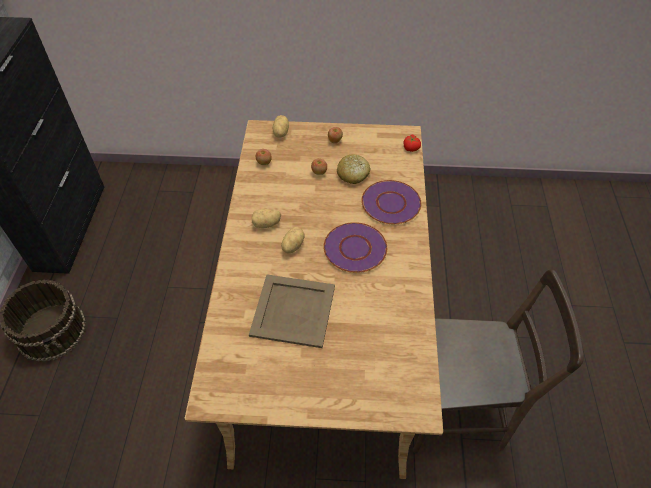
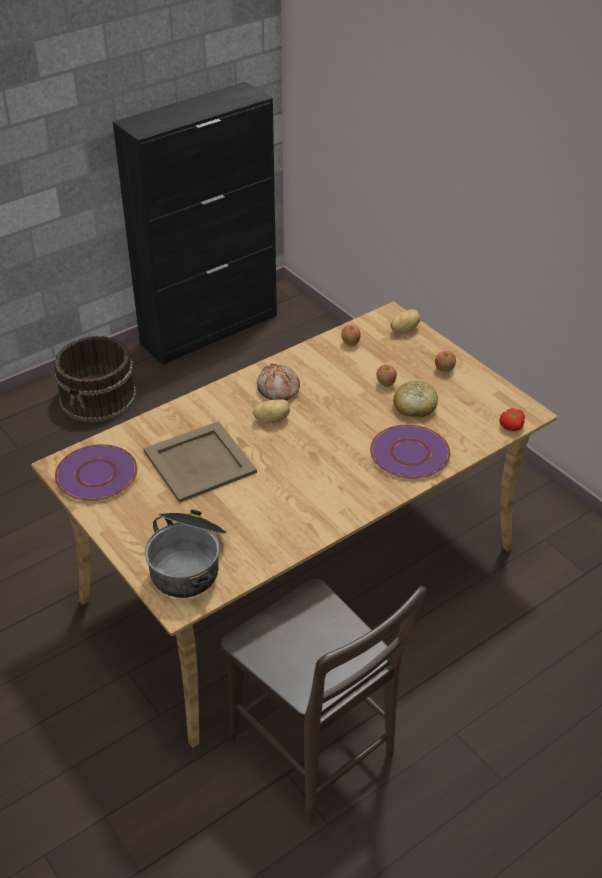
camera: 50 degrees right, 10 degrees down
potato [252,209,281,228] -> bread [257,363,300,400]
purple plate [323,222,387,273] -> purple plate moved to [55,444,137,501]
none -> cooking pot [145,509,227,598]

